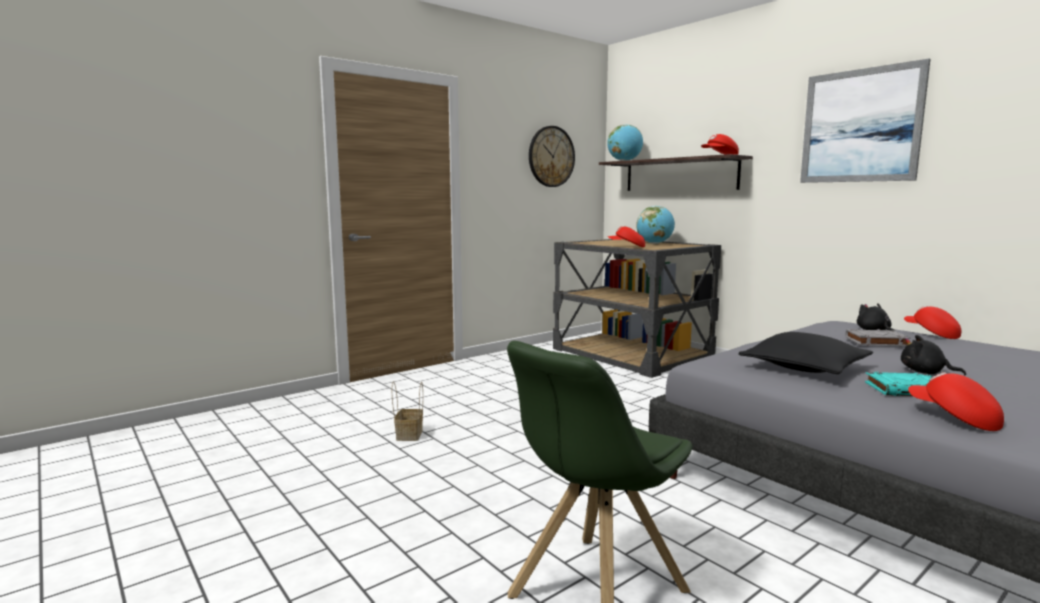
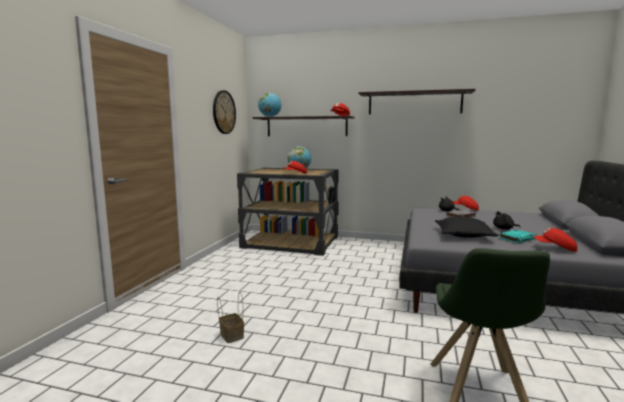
camera: 35 degrees left, 0 degrees up
picture [800,59,930,183] -> shelf [358,89,475,115]

